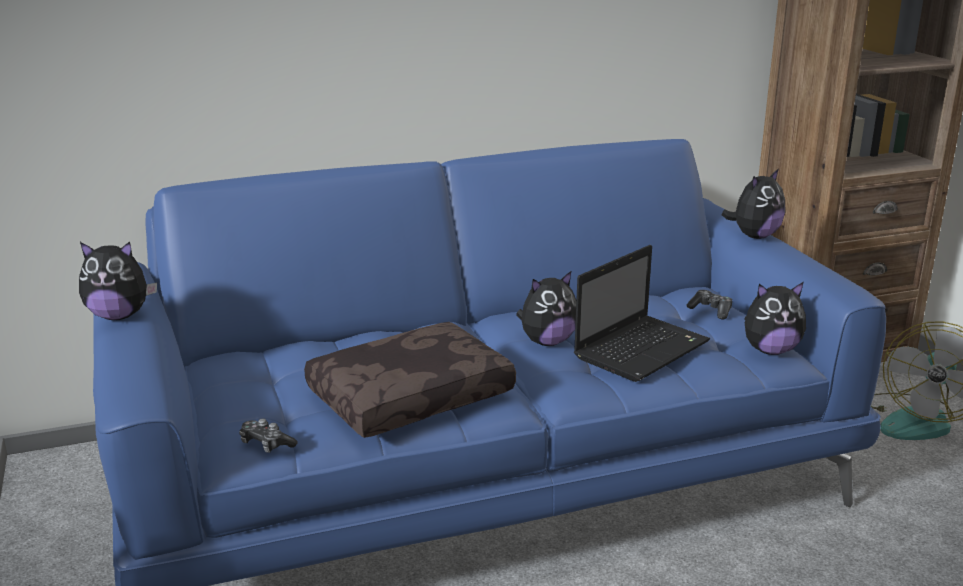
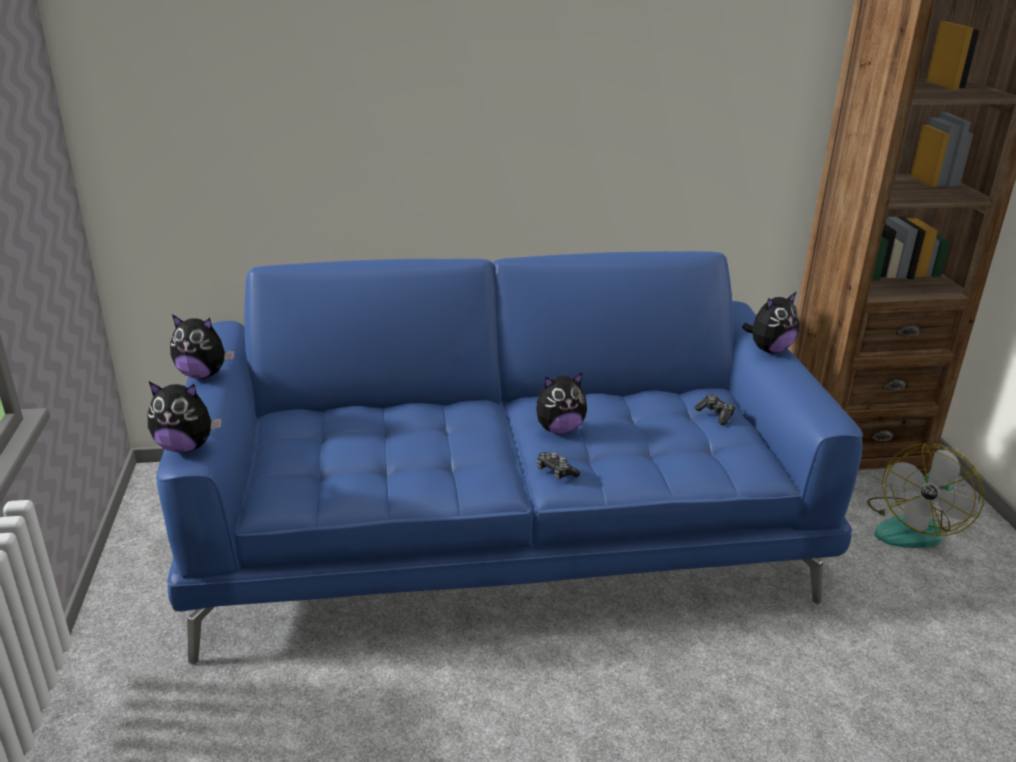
camera: 10 degrees right, 5 degrees up
game controller [239,418,297,453] -> game controller moved to [537,452,580,480]
brown pillow [304,322,516,438] -> none
laptop [574,245,710,382] -> none
plush toy [744,282,806,355] -> plush toy moved to [148,382,222,453]

